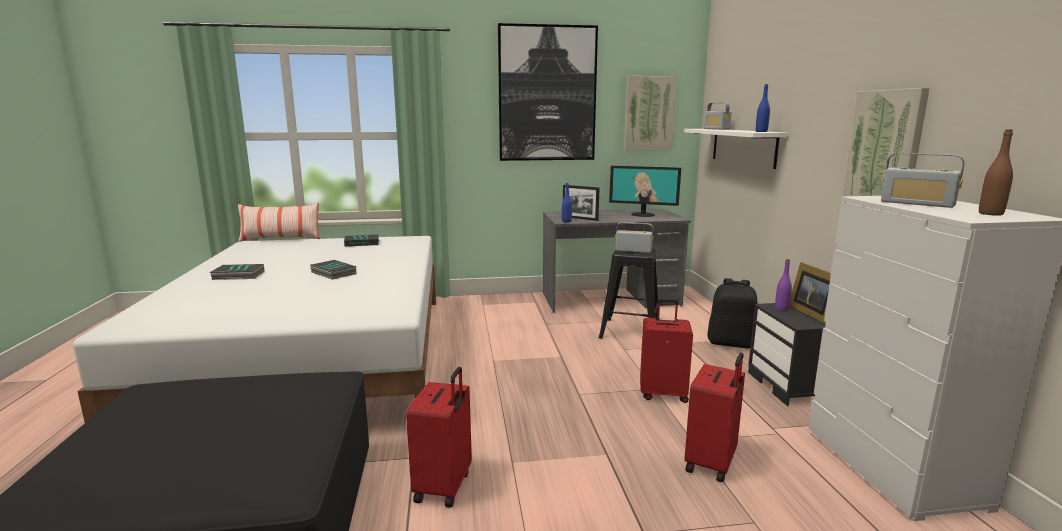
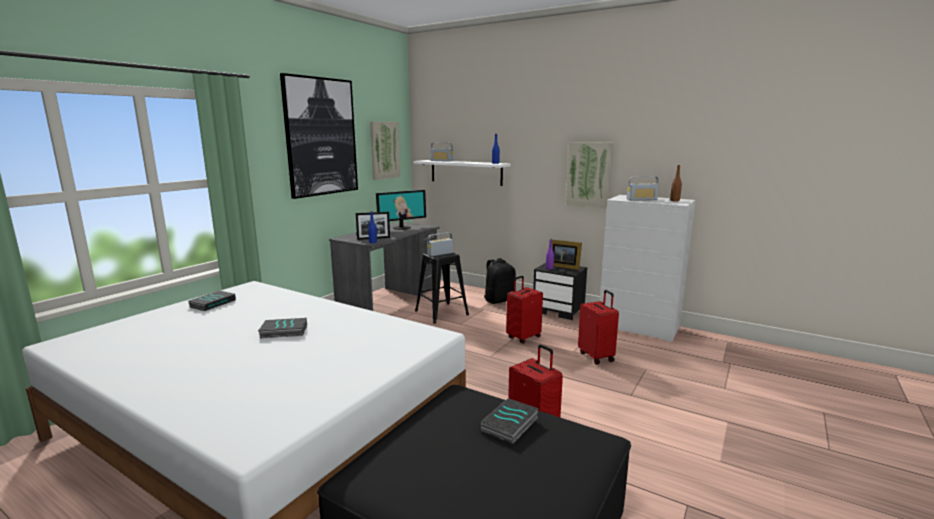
camera: 50 degrees left, 0 degrees up
book [210,264,265,280] -> book moved to [481,398,539,444]
pillow [238,203,320,242] -> none

